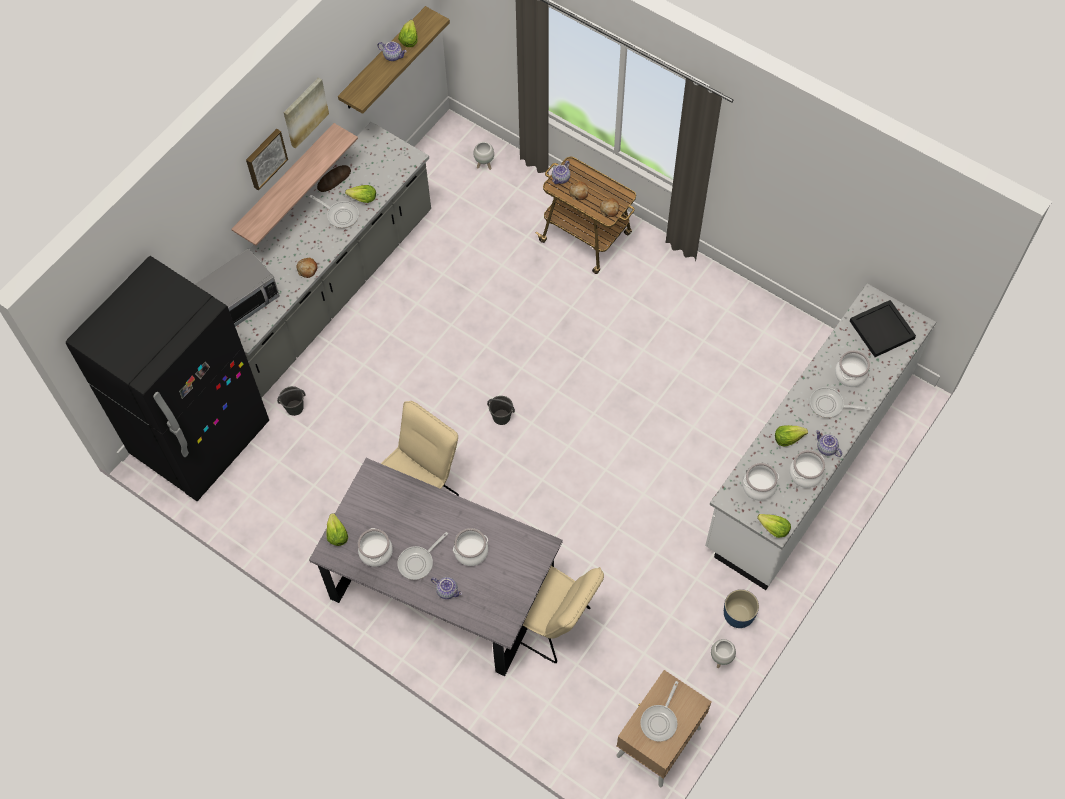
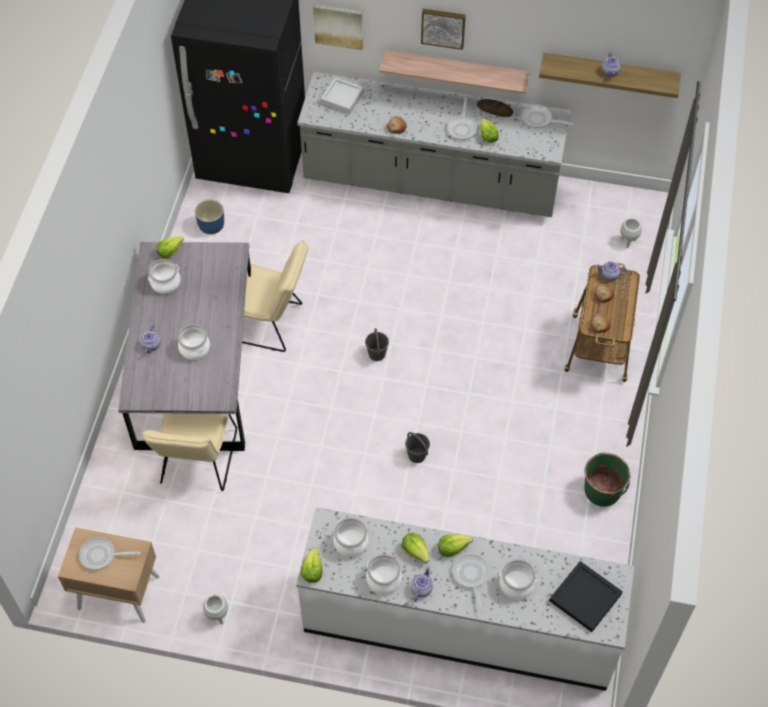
camera: 65 degrees right, 5 degrees down
microwave [195,249,280,327] -> grey tray [320,77,364,114]
grey bucket [277,386,306,416] -> grey bucket moved to [405,432,430,463]
picture [283,77,329,149] -> picture moved to [313,4,363,50]
frying pan [397,532,448,580] -> frying pan moved to [522,105,573,128]
lettuce [398,20,418,47] -> lettuce moved to [438,534,472,557]
blue planter [724,589,759,628] -> blue planter moved to [195,200,224,234]
none -> green bucket [585,453,631,507]

